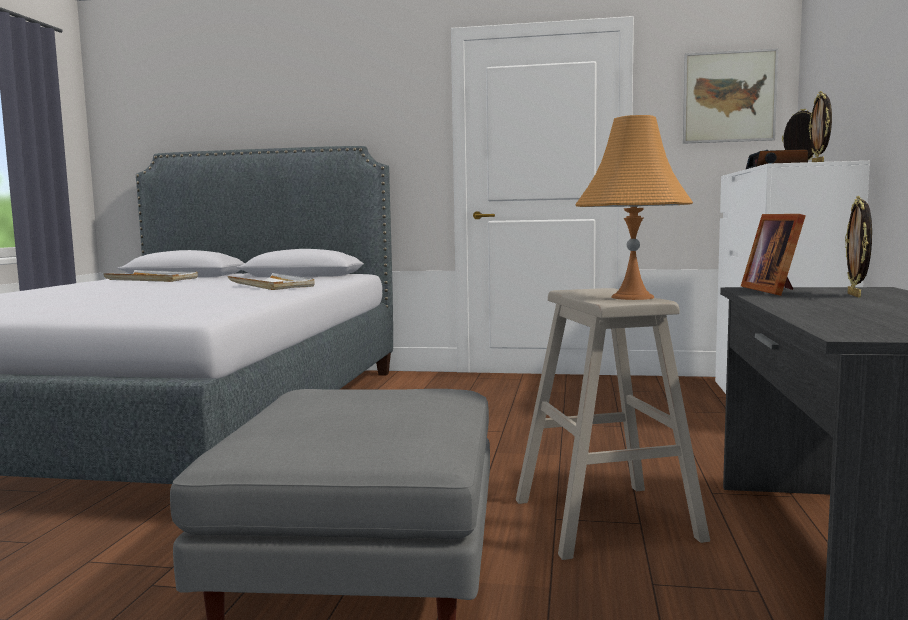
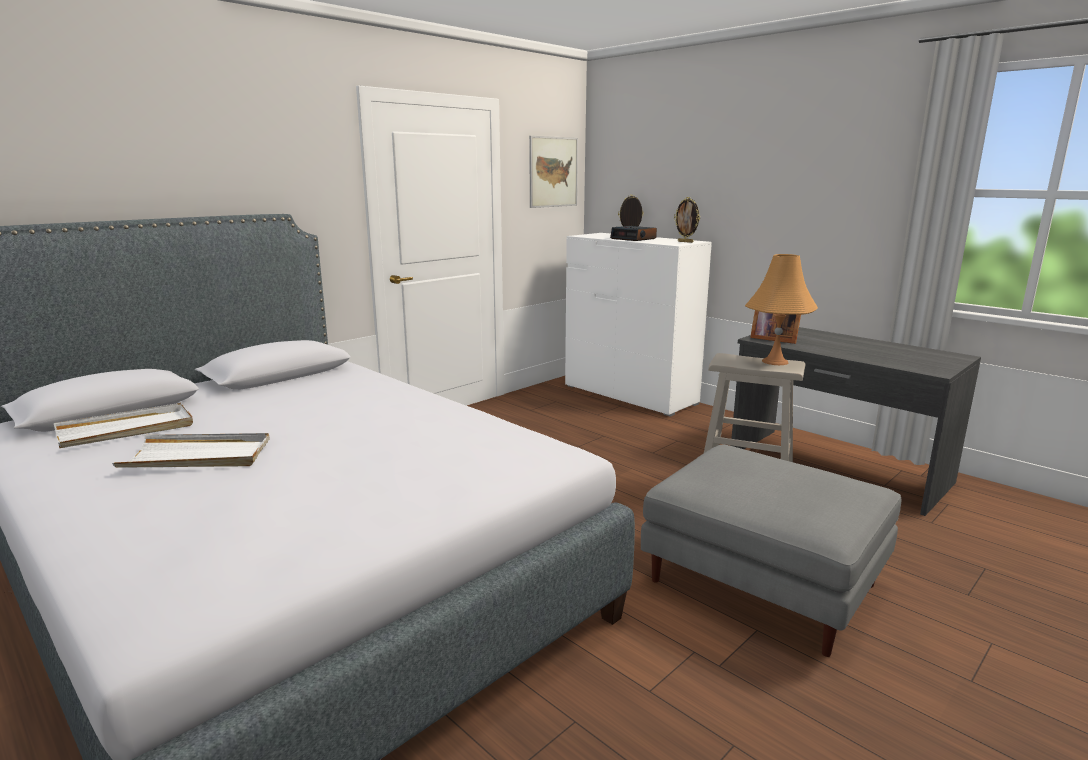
camera: 55 degrees left, 10 degrees up
white tray [227,273,315,290] -> white tray moved to [112,433,270,468]
picture frame [845,196,872,297] -> none

